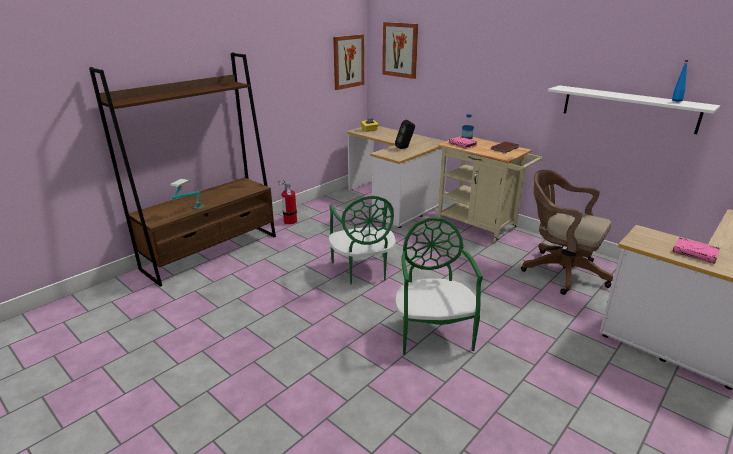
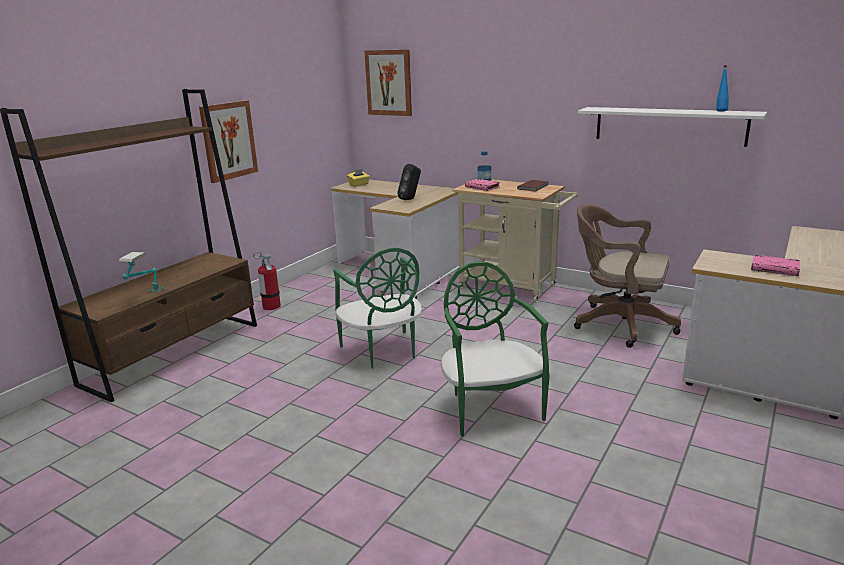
camera: 10 degrees left, 5 degrees down
picture [333,34,364,90] -> picture moved to [199,100,258,183]

